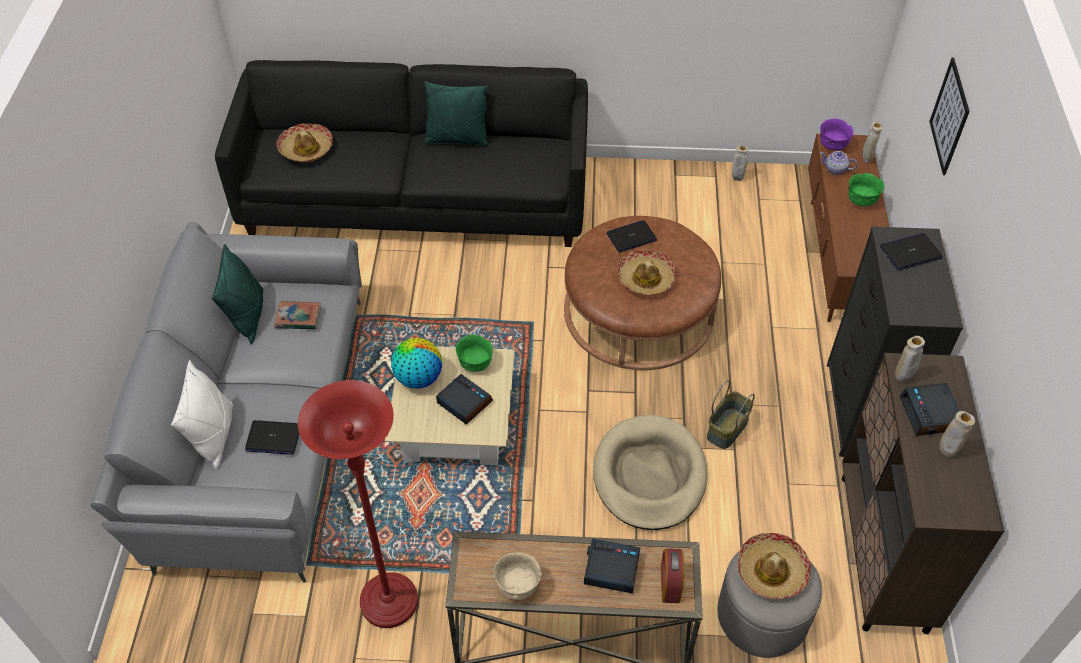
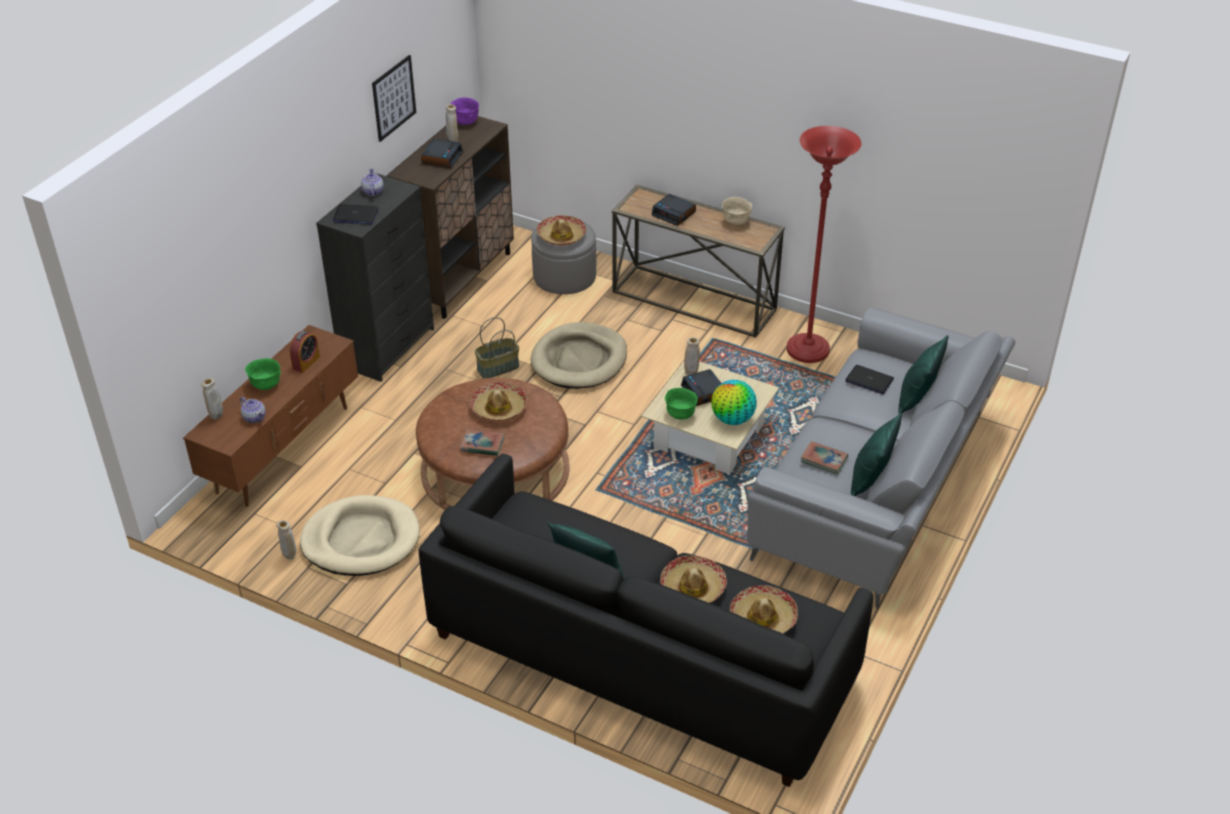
camera: 155 degrees left, 10 degrees down
white pillow [171,360,233,469] -> green pillow [898,335,949,413]
laptop [607,220,657,253] -> book [460,429,504,456]
alarm clock [661,549,684,603] -> alarm clock moved to [290,331,320,373]
purple bowl [820,118,853,151] -> purple bowl moved to [450,98,479,125]
beige vase [895,336,925,382] -> beige vase moved to [684,338,700,375]
picture [929,57,970,175] -> picture moved to [372,55,416,142]
none -> beige dog bed [300,495,420,576]
none -> teapot [361,168,384,196]
none -> hat [660,555,727,603]

